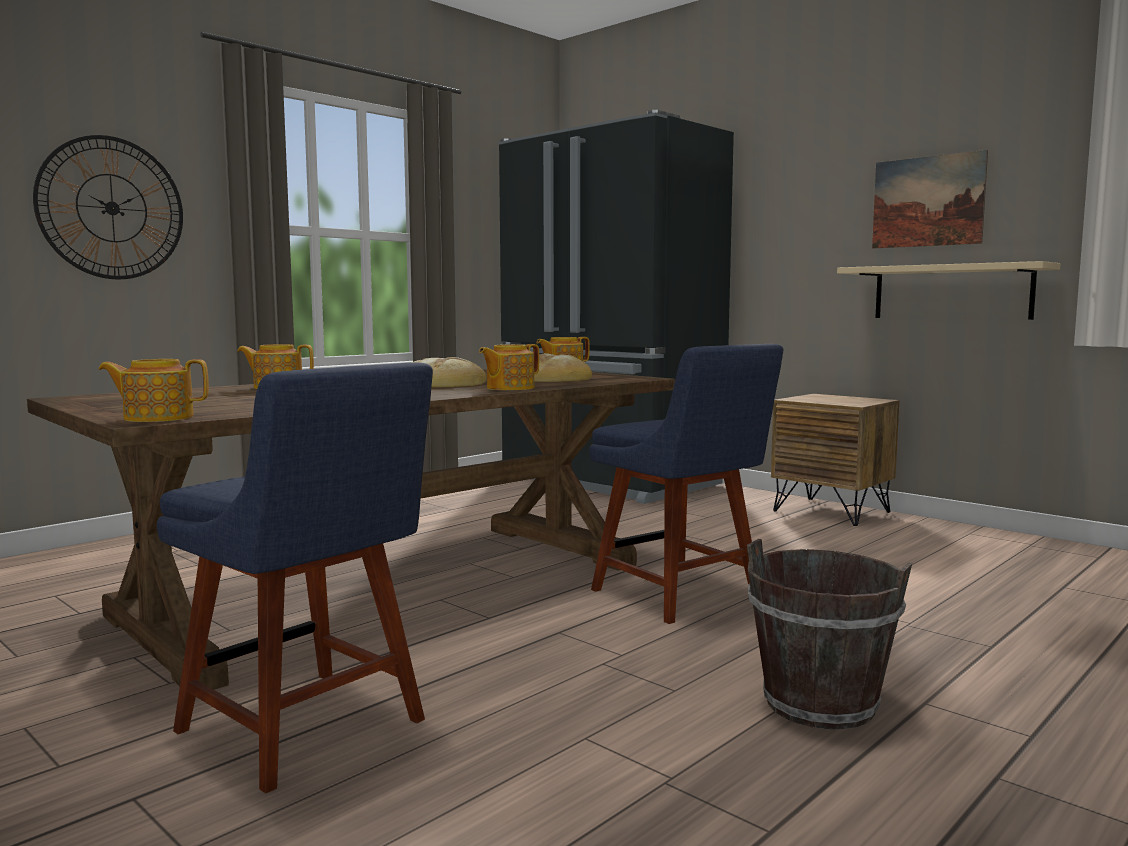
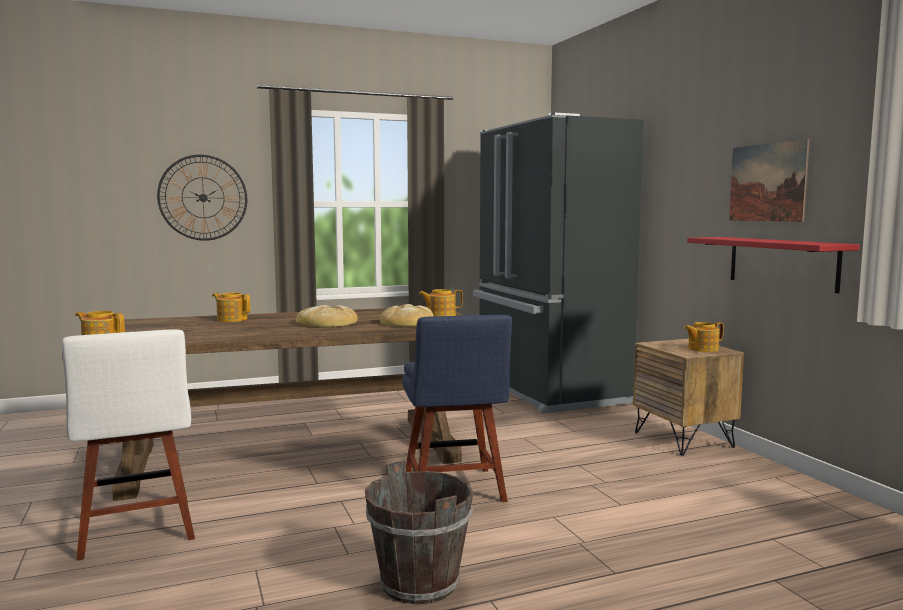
camera: 25 degrees right, 0 degrees up
blue chair [157,363,433,794] -> white chair [62,329,195,561]
teapot [479,344,539,390] -> teapot moved to [684,322,724,352]
beige shelf [837,261,1060,320] -> red shelf [687,237,860,293]

